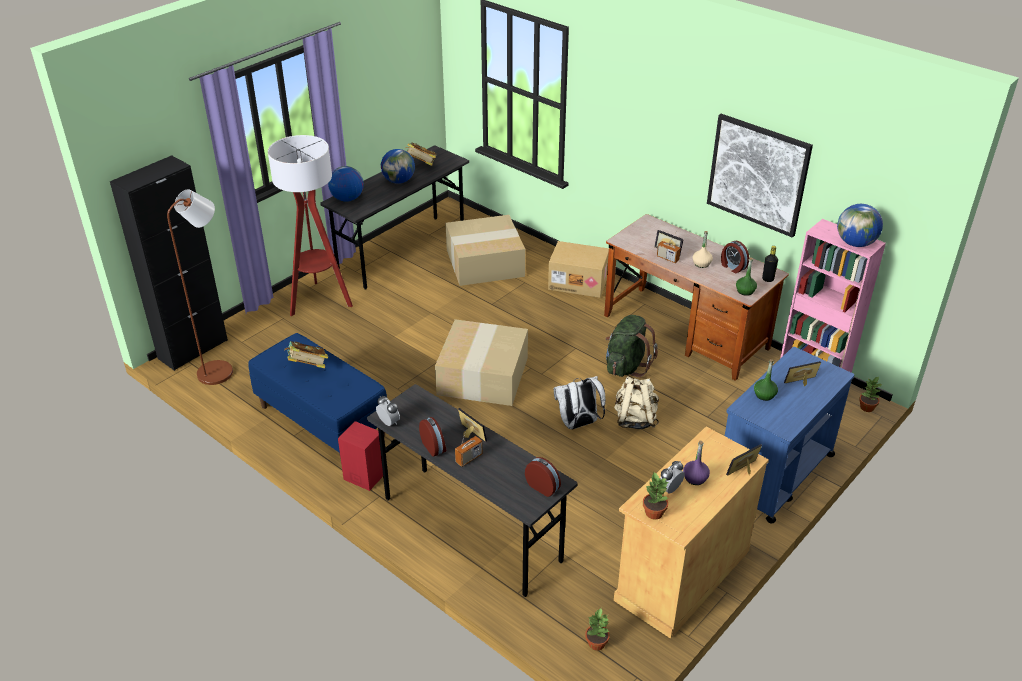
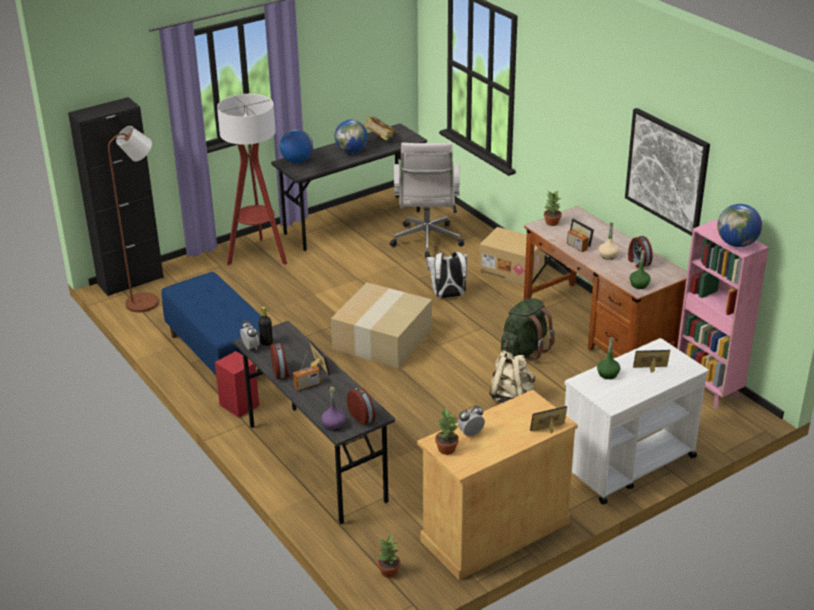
camera: 15 degrees right, 5 degrees down
book [284,341,328,368] -> none
cardboard box [445,215,525,286] -> white office chair [390,142,464,259]
white backpack [554,376,606,429] -> white backpack moved to [426,252,467,299]
purple bottle [683,441,710,485] -> purple bottle moved to [321,387,346,431]
blue cart [725,347,854,523] -> white cart [565,338,708,504]
black bottle [762,246,778,282] -> black bottle moved to [258,307,273,346]
potted plant [859,376,882,412] -> potted plant moved to [544,191,562,226]

